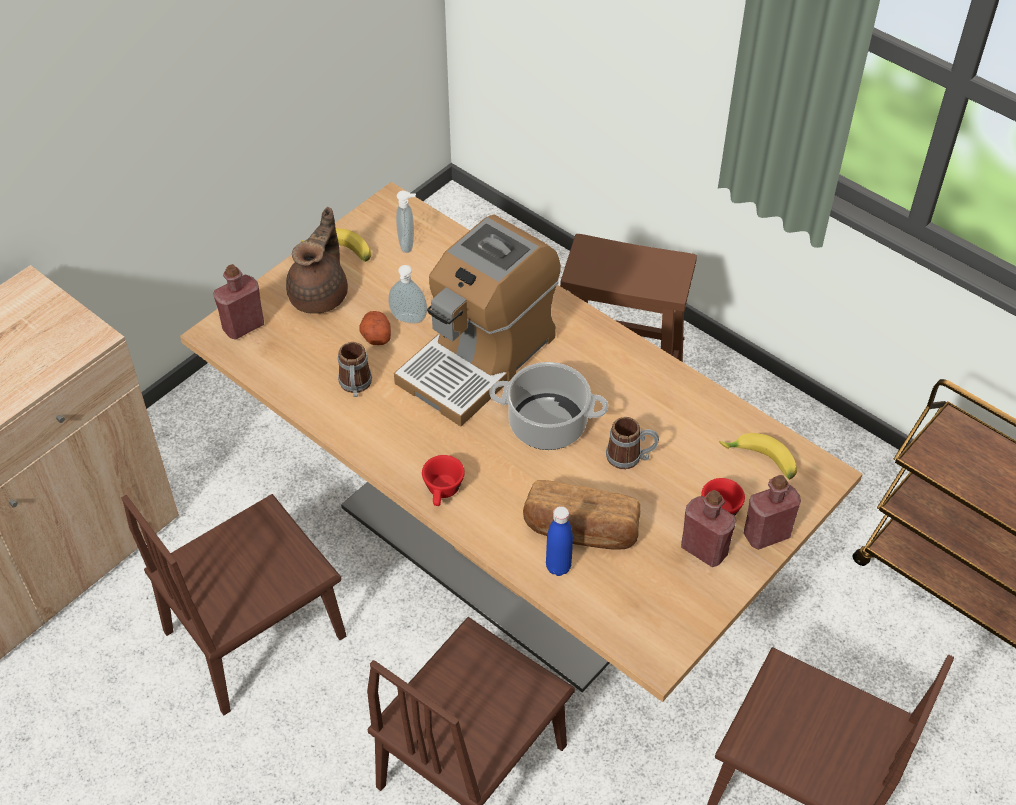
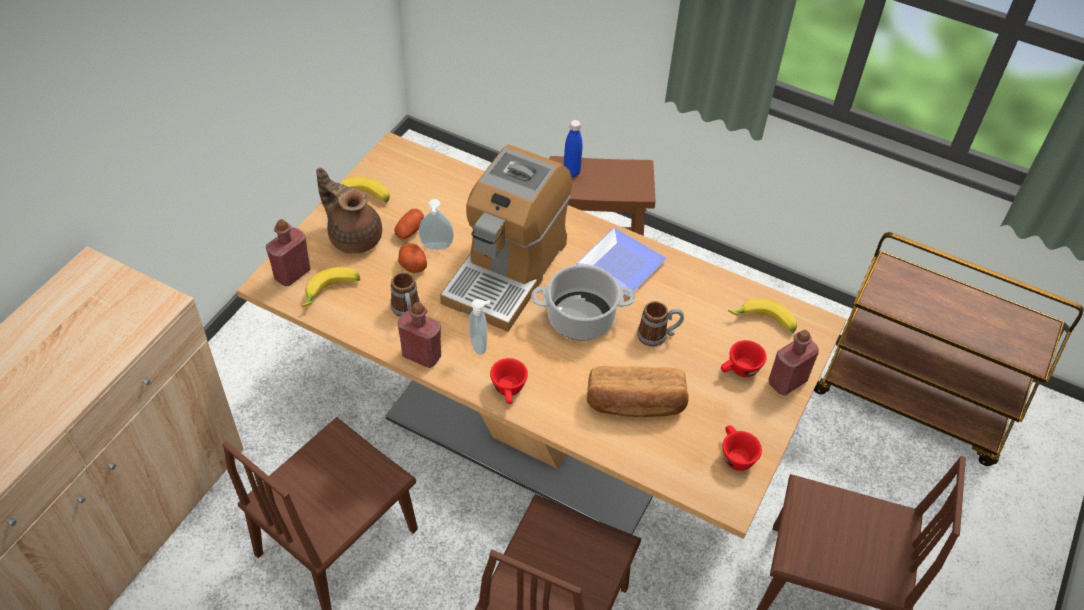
camera: 15 degrees left, 0 degrees up
brown teapot [286,207,348,314] -> brown teapot turned 60 degrees counterclockwise [316,168,382,254]
soap dispenser [396,191,416,253] -> soap dispenser moved to [469,299,490,355]
blue bottle [546,506,573,576] -> blue bottle moved to [564,120,582,177]
red bottle [681,490,736,567] -> red bottle moved to [398,302,441,368]
none -> banana [301,267,360,307]
none -> potato [394,208,424,239]
none -> plate [576,228,667,296]
none -> red cup [722,426,762,471]

